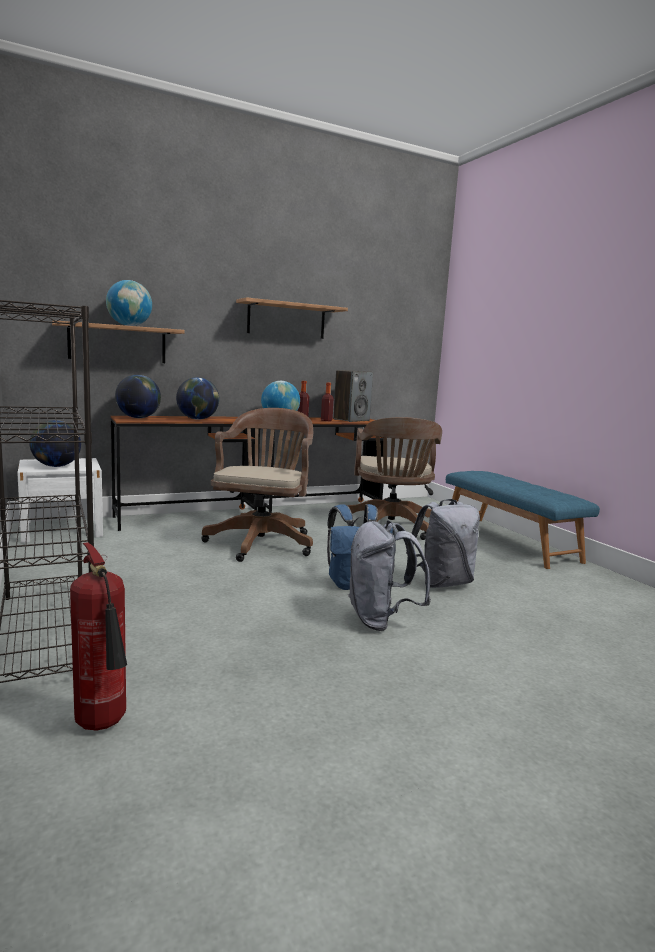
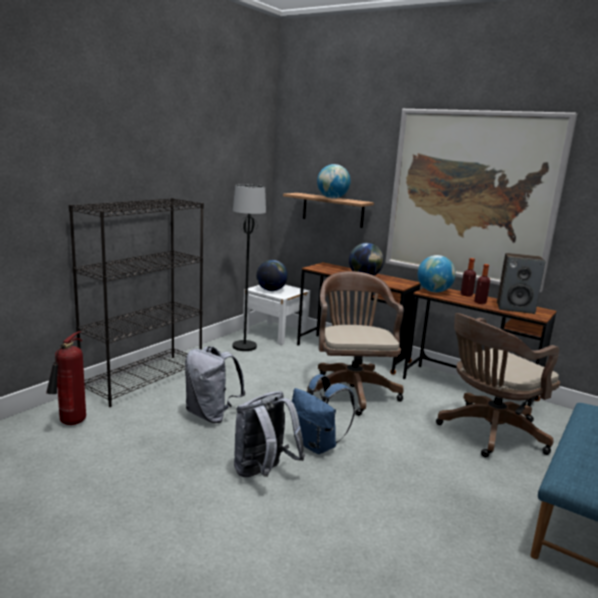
camera: 60 degrees right, 5 degrees up
globe [115,375,161,418] -> none
brown office chair [201,408,313,562] -> brown office chair turned 75 degrees counterclockwise [306,271,404,416]
shelf [236,297,348,339] -> picture [385,109,577,293]
grey backpack [406,499,480,588] -> grey backpack moved to [185,346,245,423]
none -> black floor lamp [233,184,266,351]

